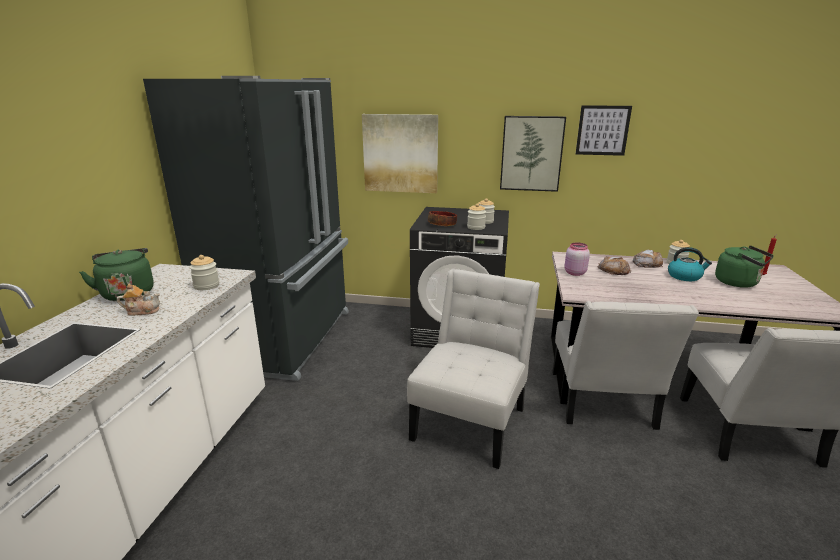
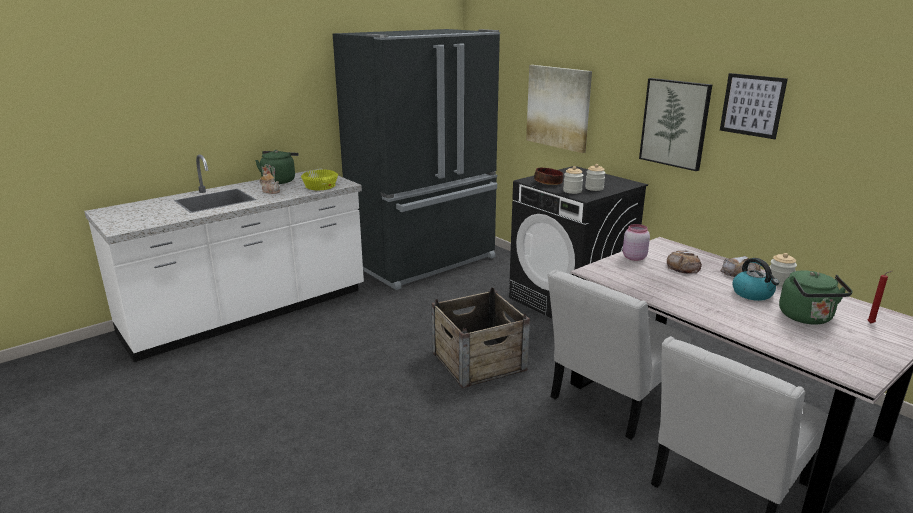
camera: 40 degrees right, 0 degrees up
jar [189,255,219,290] -> yellow bowl [301,169,338,190]
white chair [407,269,540,469] -> crate [432,287,530,388]

